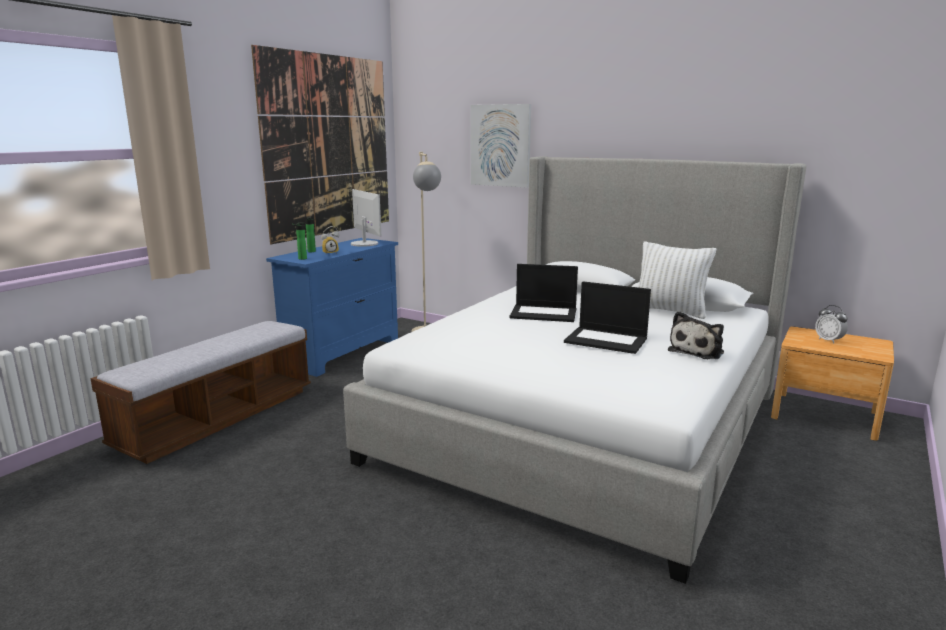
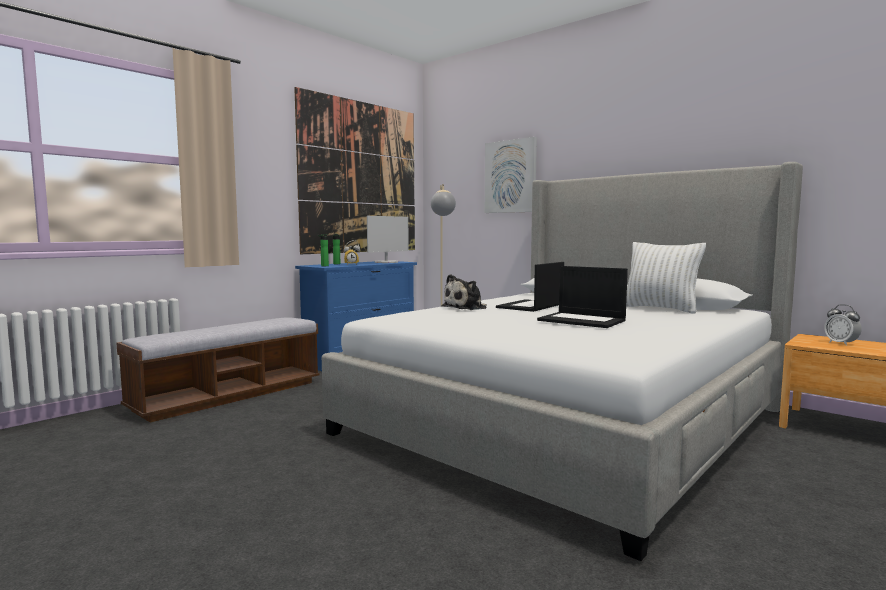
camera: 10 degrees right, 10 degrees down
monitor [351,189,381,247] -> monitor turned 60 degrees clockwise [367,216,409,263]
laptop [510,264,578,322] -> laptop turned 105 degrees clockwise [496,262,564,312]
plush toy [668,311,724,359] -> plush toy moved to [441,274,487,310]

